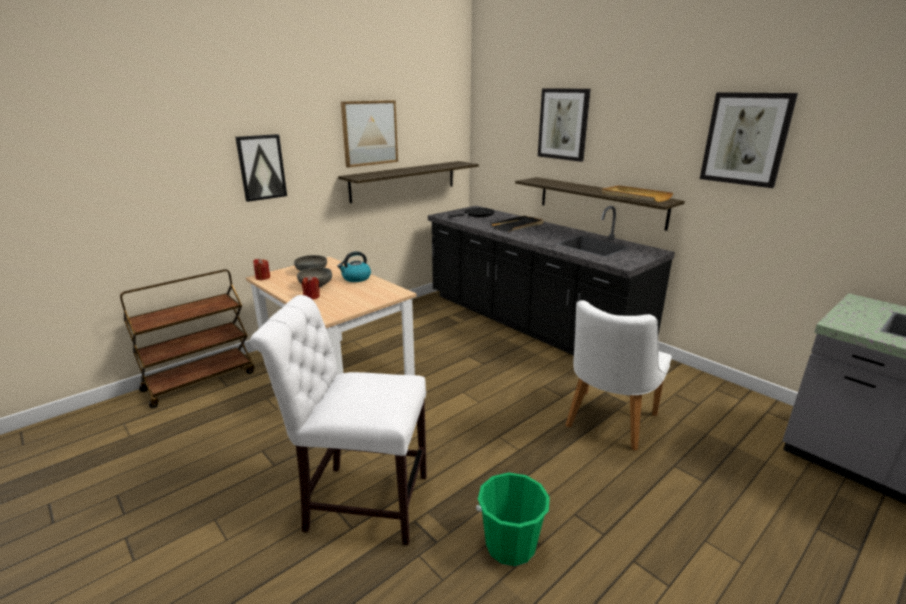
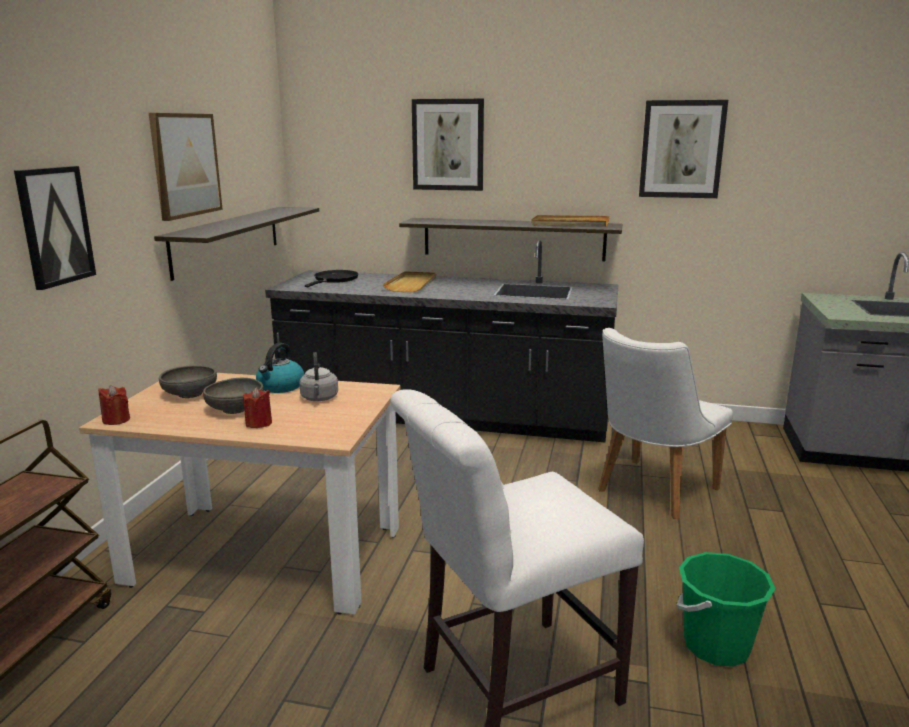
camera: 35 degrees left, 5 degrees down
black tray [490,216,543,232] -> beige tray [383,271,436,292]
white chair [565,300,672,451] -> white chair turned 45 degrees clockwise [598,328,733,519]
none -> grey kettle [299,352,338,401]

